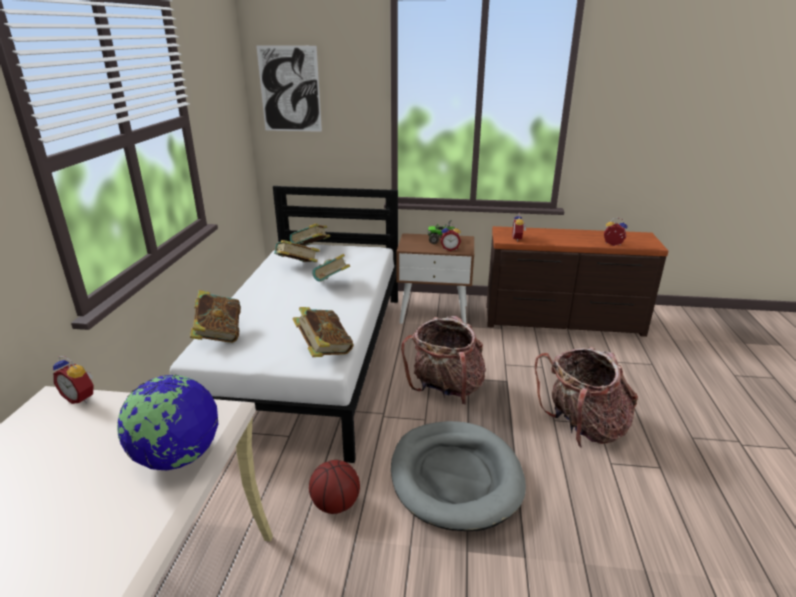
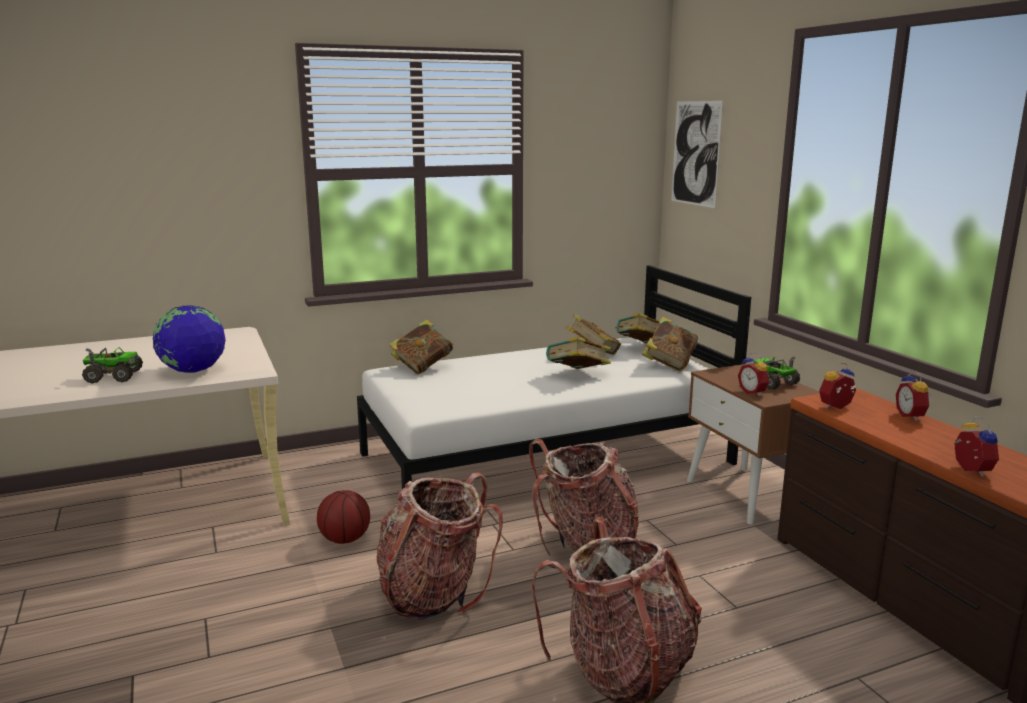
camera: 60 degrees right, 10 degrees down
alarm clock [53,356,94,404] -> alarm clock moved to [896,370,931,421]
book [293,307,354,357] -> book moved to [642,316,698,371]
grey dog bed [391,421,526,531] -> backpack [377,473,503,620]
none -> toy truck [82,347,143,383]

